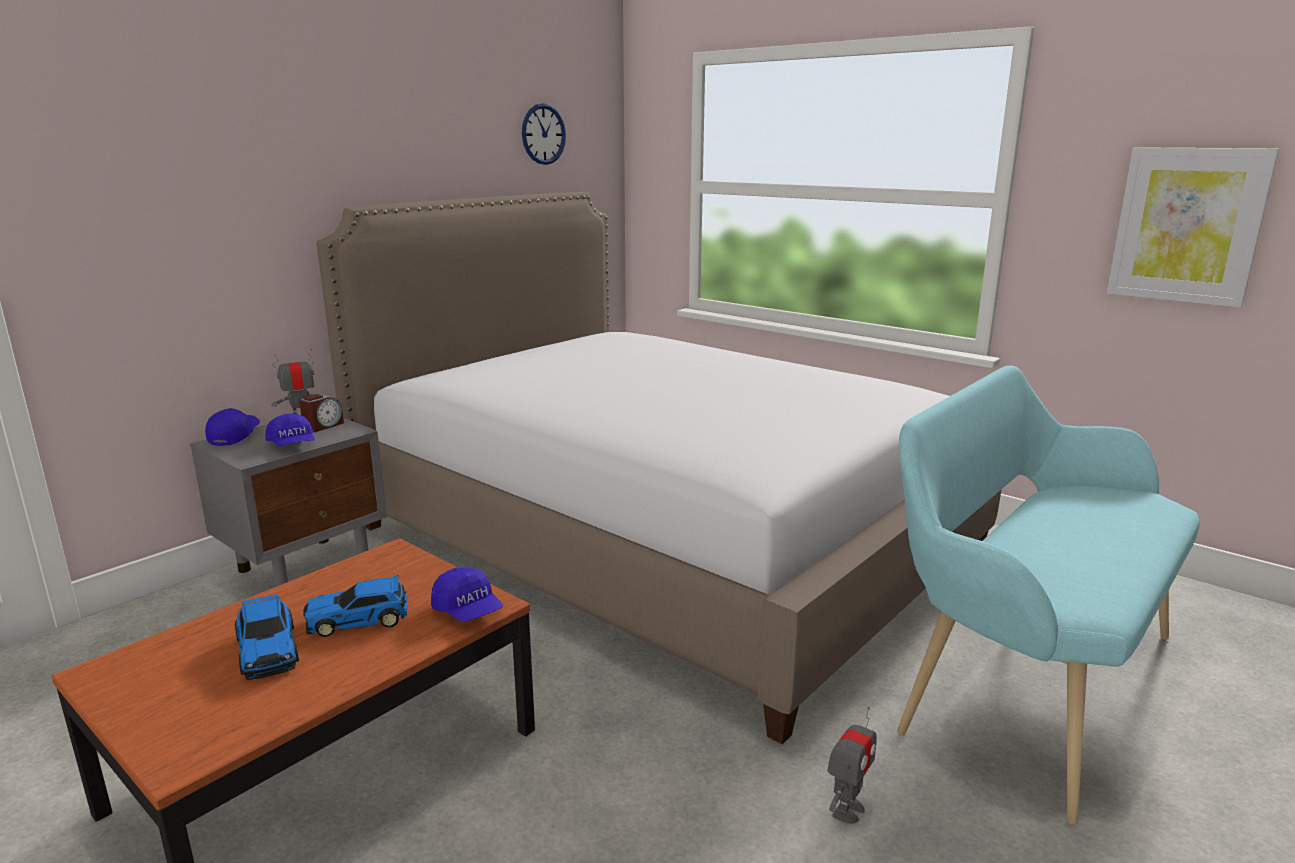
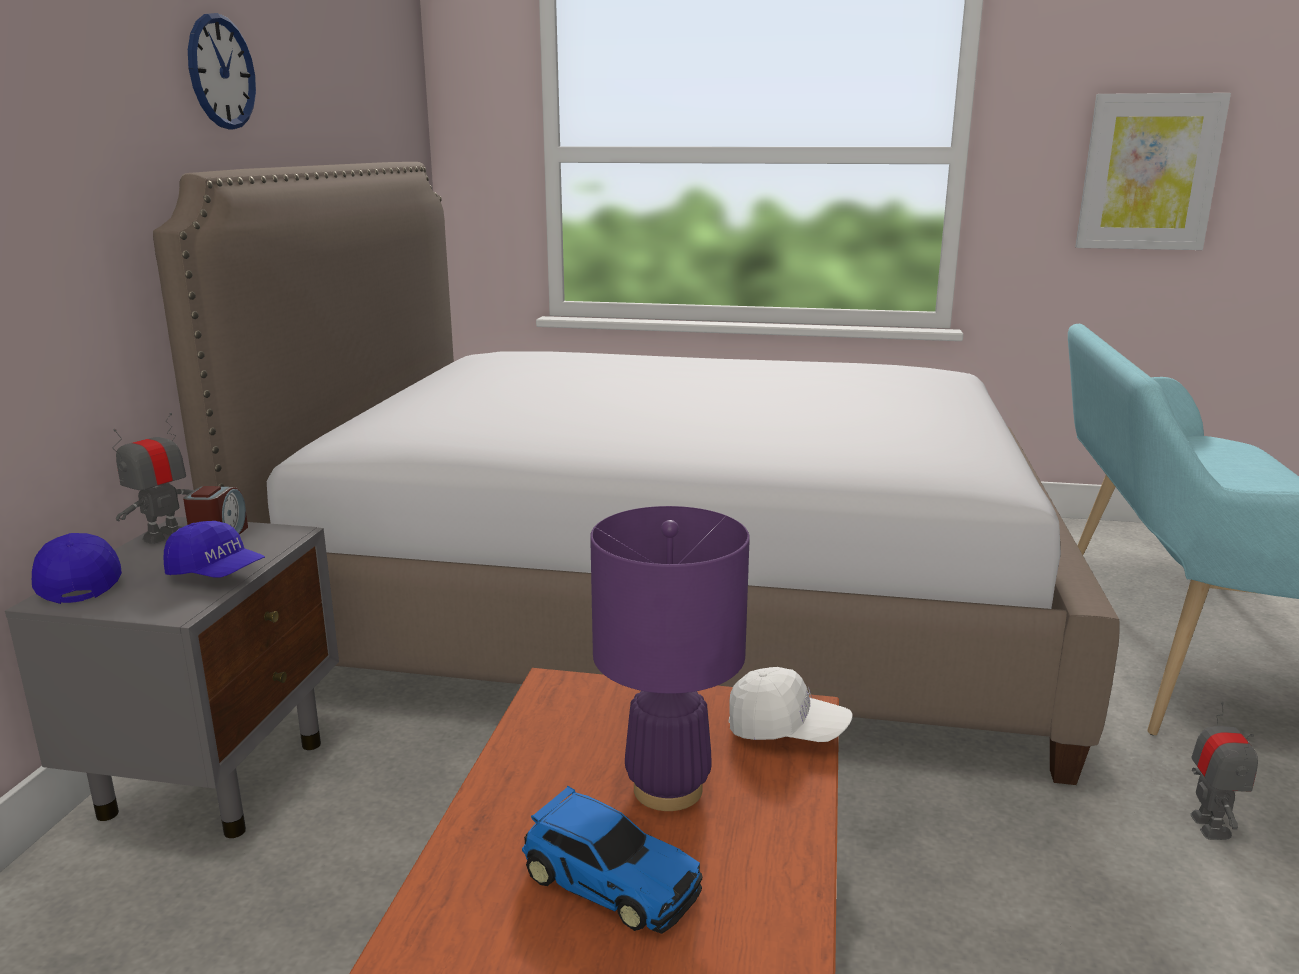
camera: 30 degrees left, 0 degrees up
toy car [303,575,408,637] -> purple table lamp [590,506,750,811]
blue cap [431,567,503,622] -> white cap [729,667,852,742]
wall clock [522,103,566,165] -> wall clock moved to [188,13,256,130]

